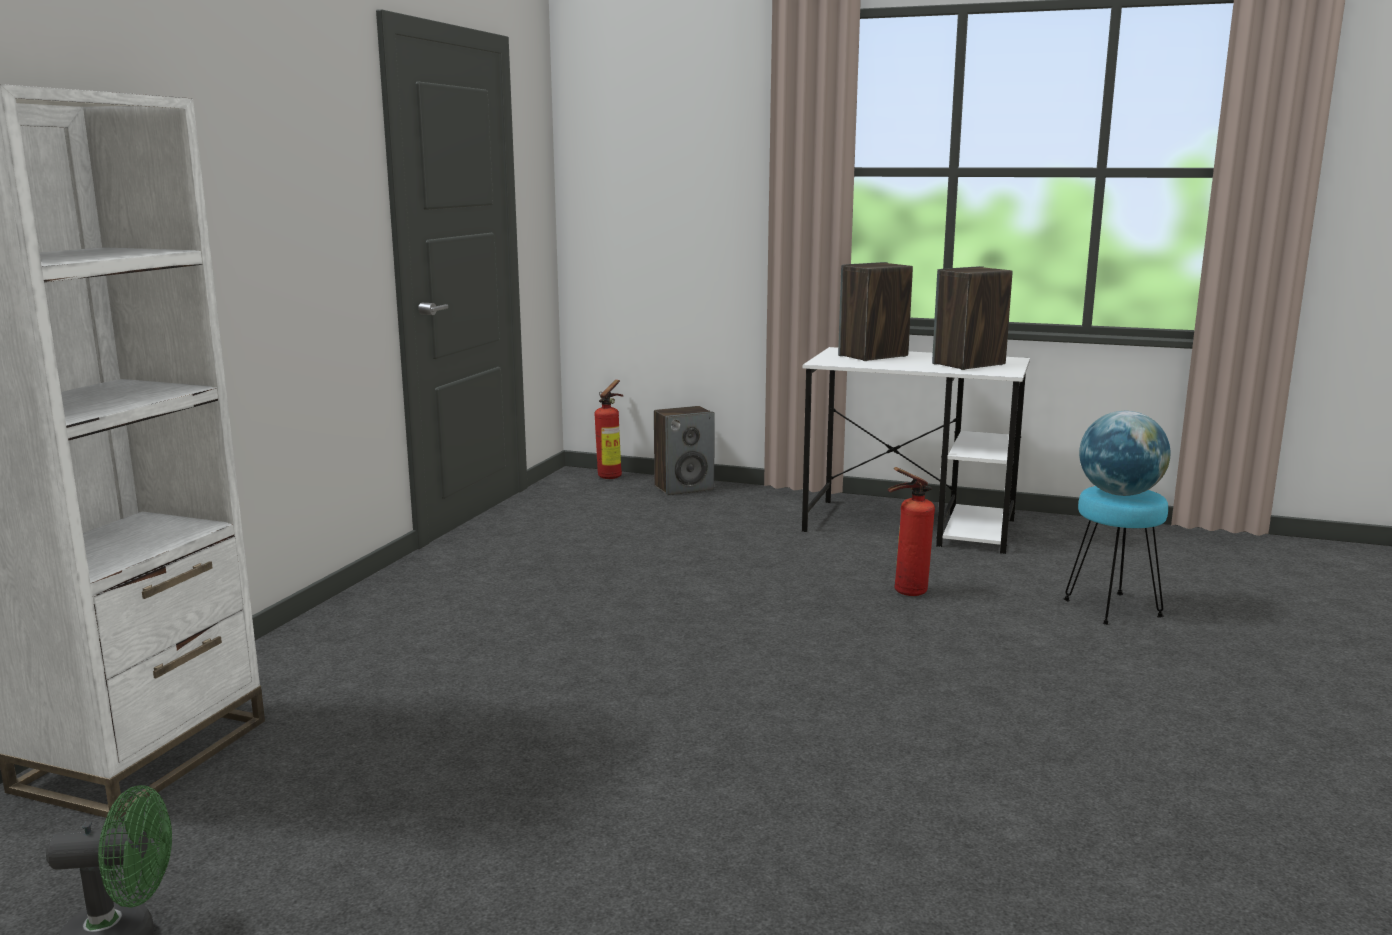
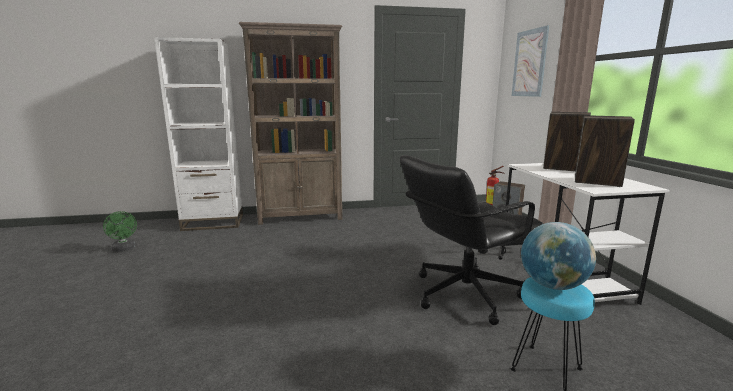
camera: 60 degrees right, 0 degrees up
fire extinguisher [888,467,935,596] -> black office chair [400,155,544,325]
none -> brown bookcase [239,22,343,225]
none -> picture [512,25,550,97]

